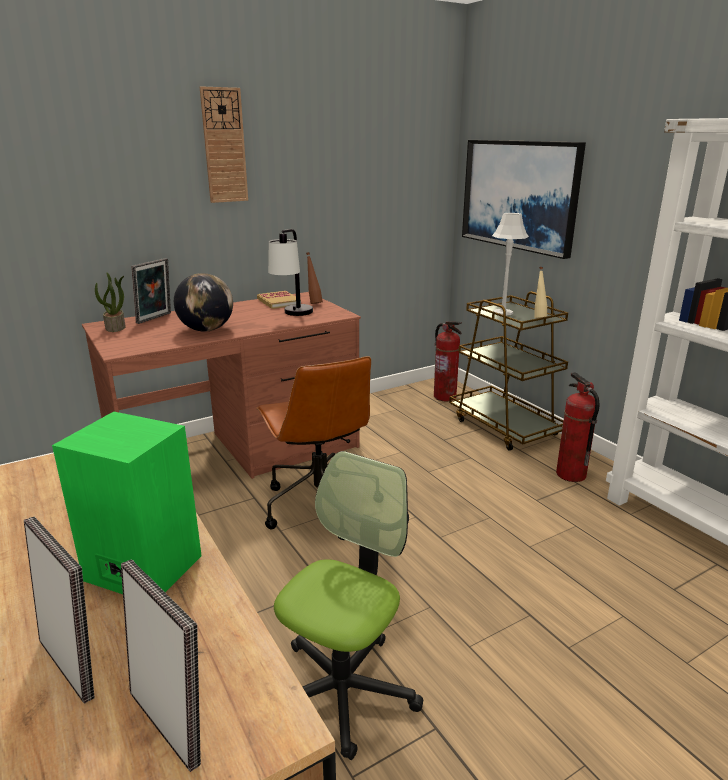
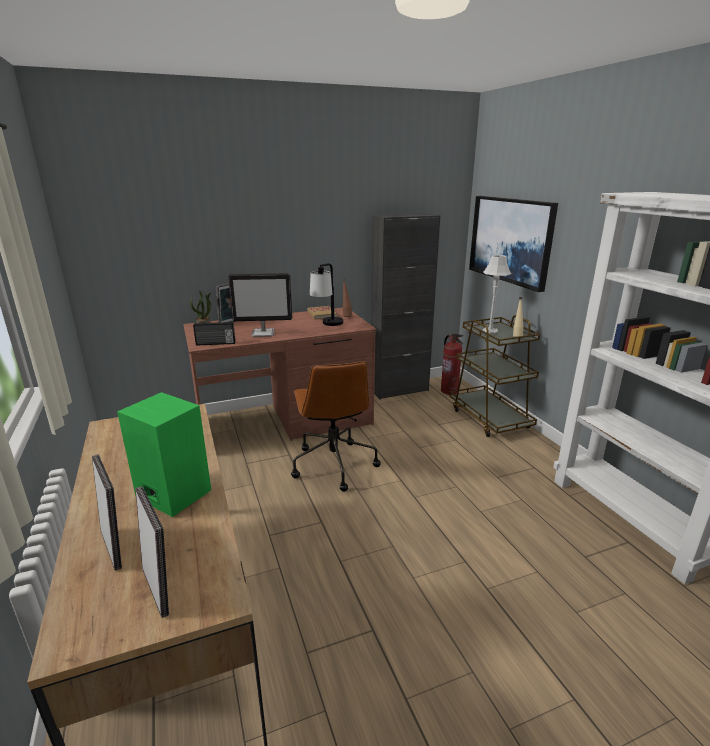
camera: 10 degrees right, 0 degrees up
globe [174,273,233,332] -> monitor [228,273,292,337]
wall clock [200,86,248,203] -> none
office chair [274,451,423,760] -> none
fire extinguisher [556,372,600,482] -> none
none -> radio [193,322,235,346]
none -> black cabinet [371,213,440,400]

